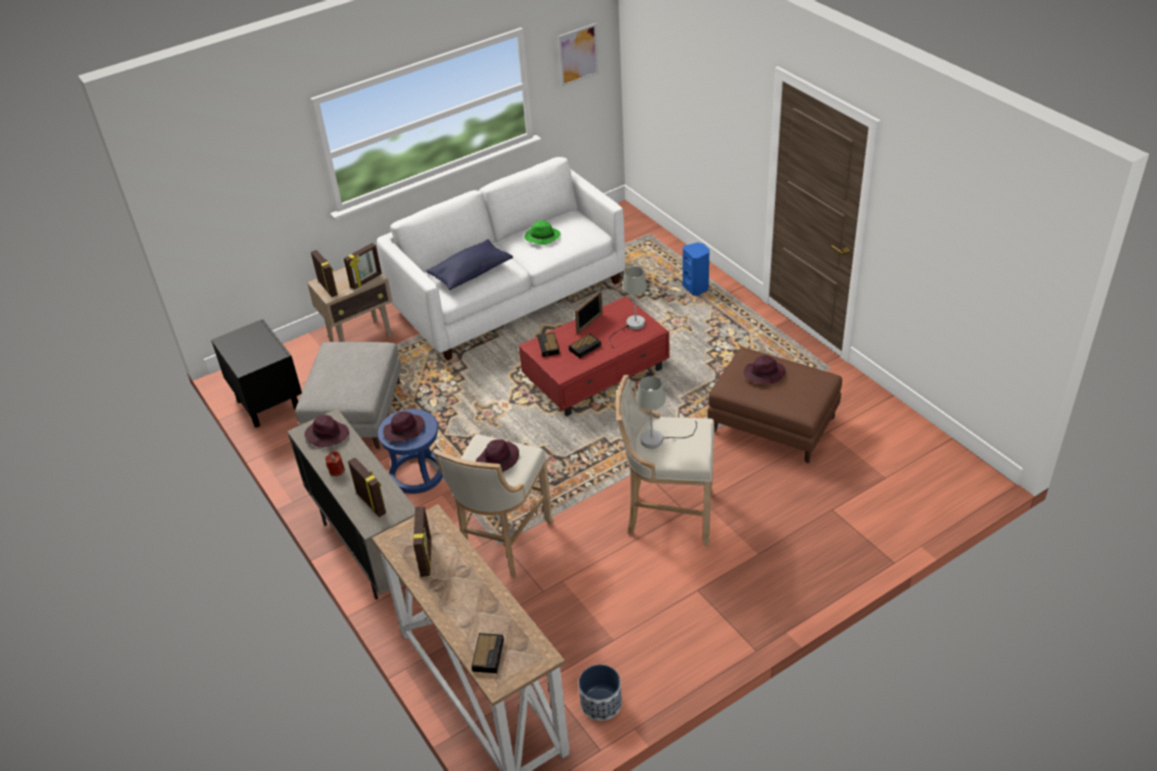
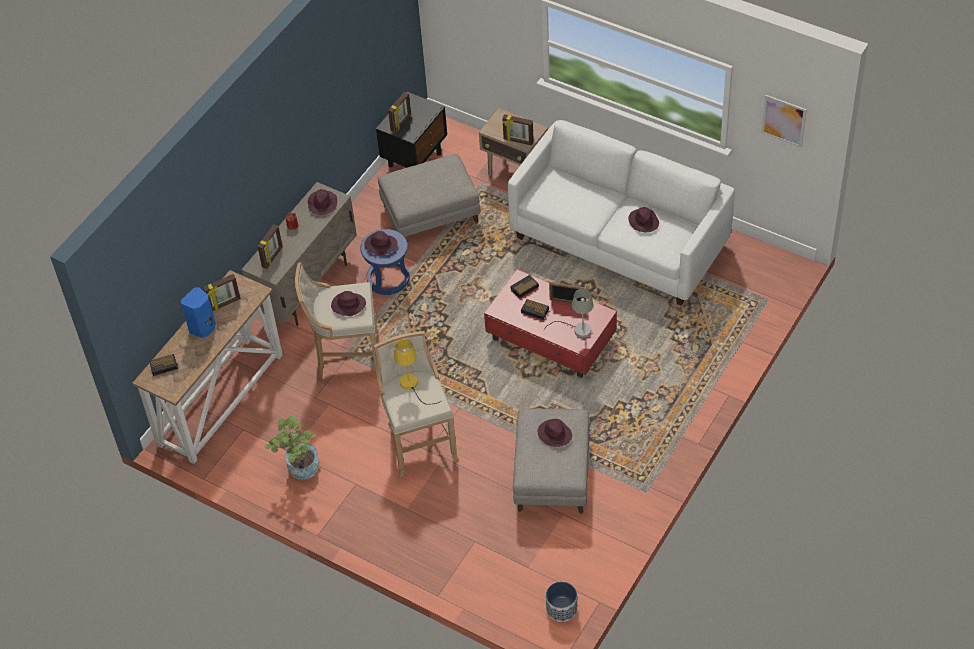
camera: 65 degrees right, 10 degrees up
picture frame [311,250,338,297] -> picture frame moved to [388,92,411,133]
blue pillow [426,239,513,290] -> none
green hat [524,220,561,245] -> purple hat [628,207,659,232]
planter [579,664,622,721] -> planter moved to [546,581,577,622]
grey table lamp [636,376,697,449] -> yellow table lamp [394,339,442,405]
blue speaker [683,242,709,296] -> blue speaker moved to [181,287,216,338]
brown ottoman [708,348,842,463] -> grey ottoman [513,408,590,514]
none -> potted plant [265,415,319,480]

